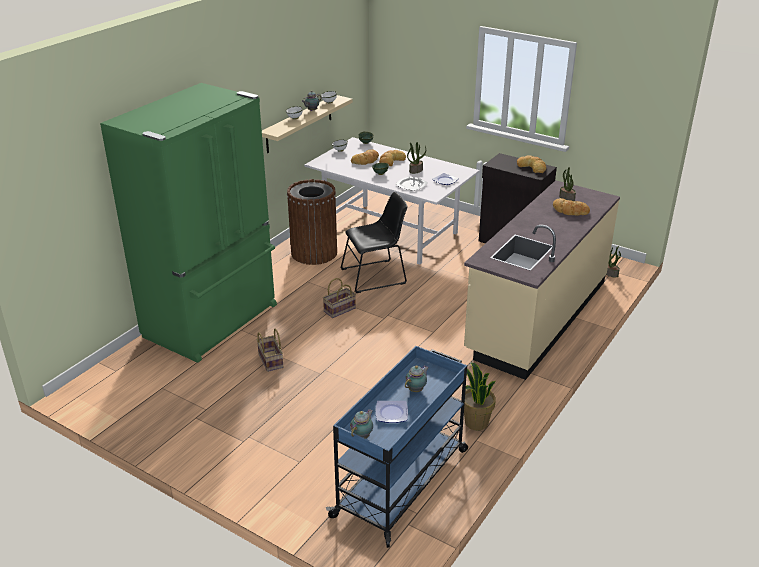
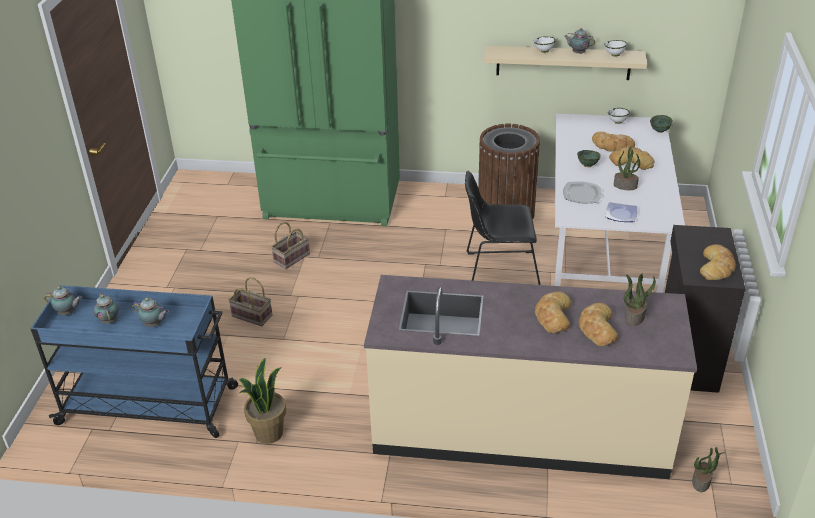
camera: 65 degrees right, 5 degrees up
basket [323,278,356,318] -> basket moved to [229,277,273,326]
black chair [340,192,408,293] -> black chair turned 135 degrees clockwise [465,171,540,285]
plate [376,401,408,423] -> teapot [94,293,119,324]
none -> bread [535,292,571,333]

